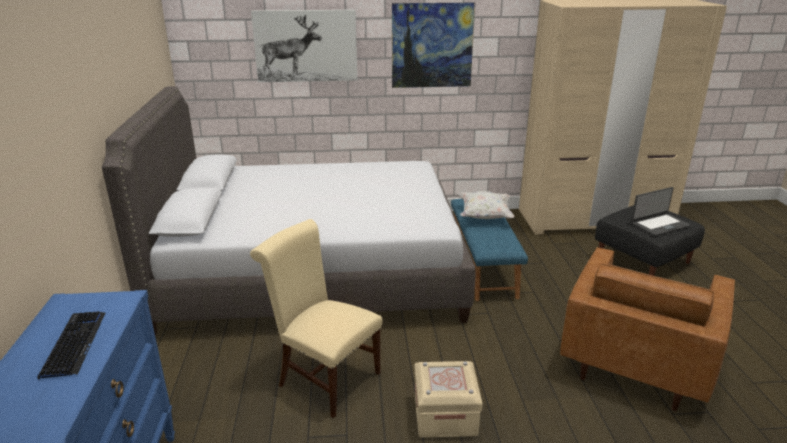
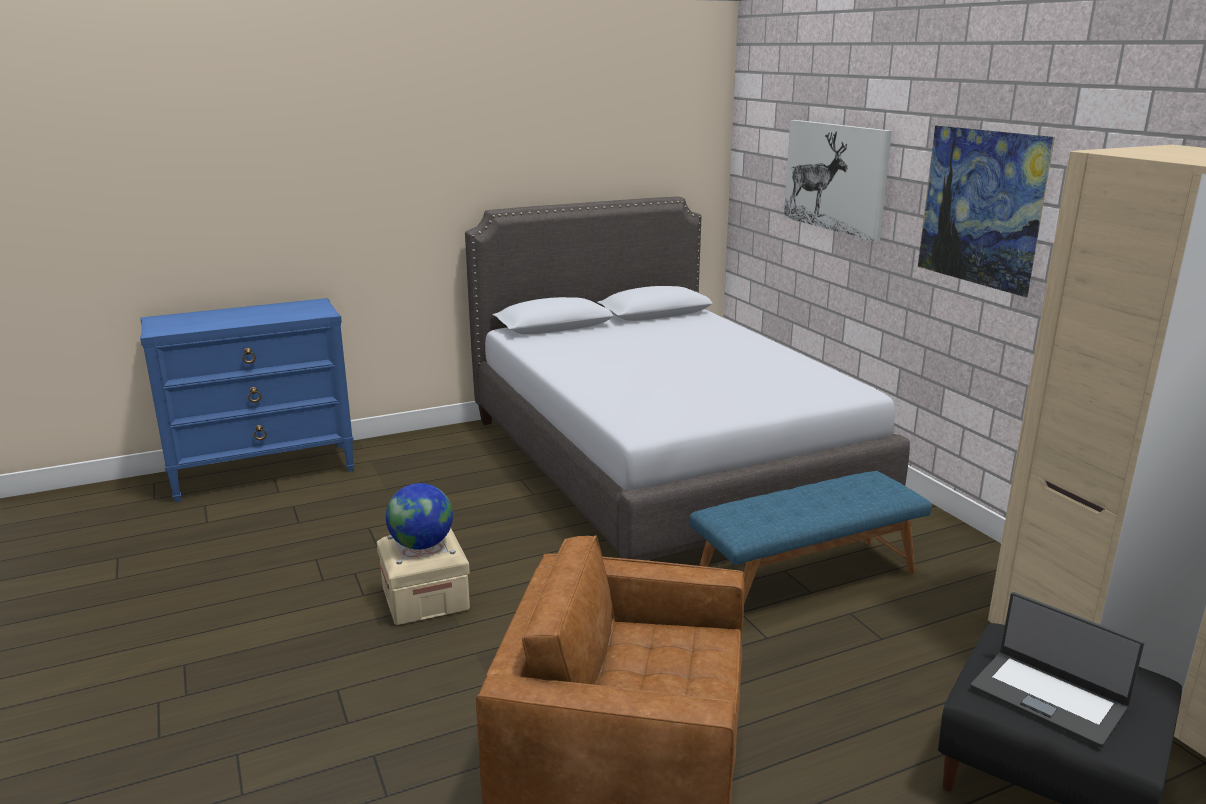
camera: 70 degrees right, 5 degrees down
keyboard [38,311,105,380] -> none
beige chair [250,219,383,418] -> none
white pillow [459,191,515,219] -> none
none -> globe [386,483,453,550]

